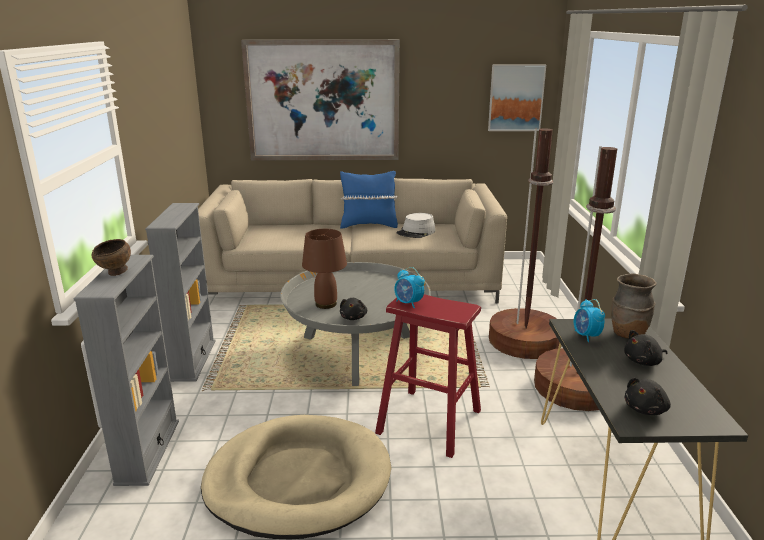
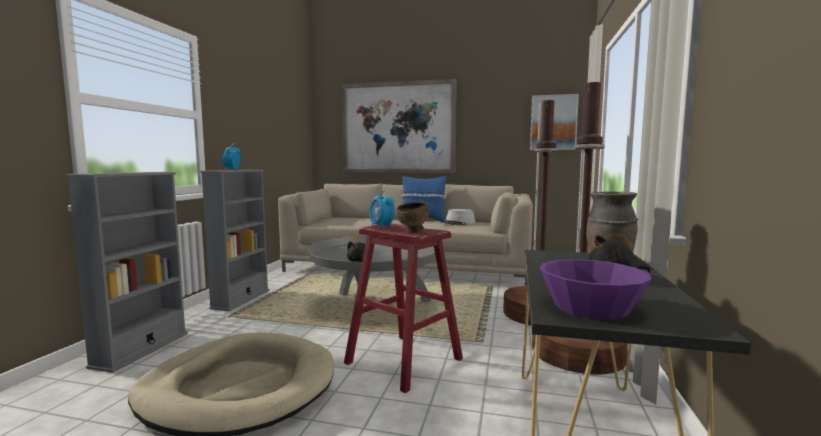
camera: 15 degrees right, 15 degrees down
brown bowl [92,239,131,276] -> brown bowl moved to [396,202,429,233]
brown table lamp [302,229,347,309] -> none
alarm clock [574,299,605,342] -> alarm clock moved to [222,143,241,170]
black plush toy [624,377,671,415] -> purple bowl [540,259,652,320]

